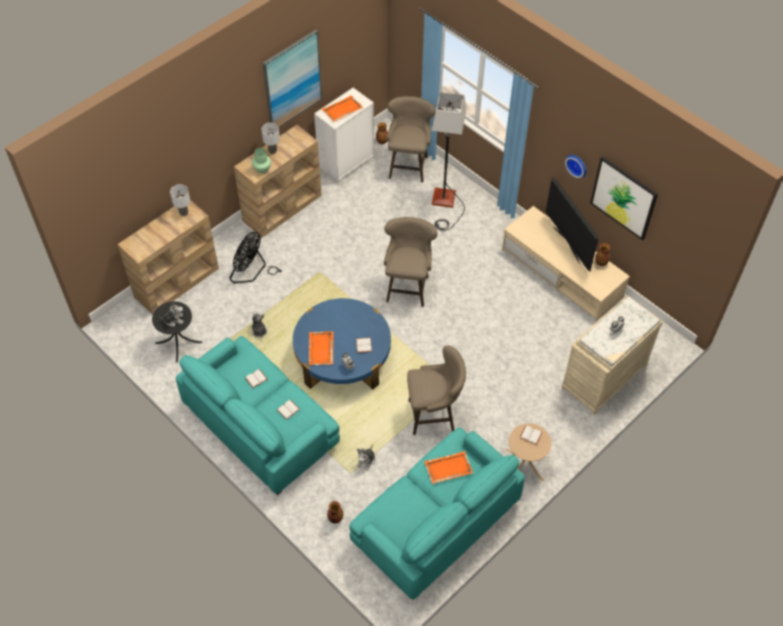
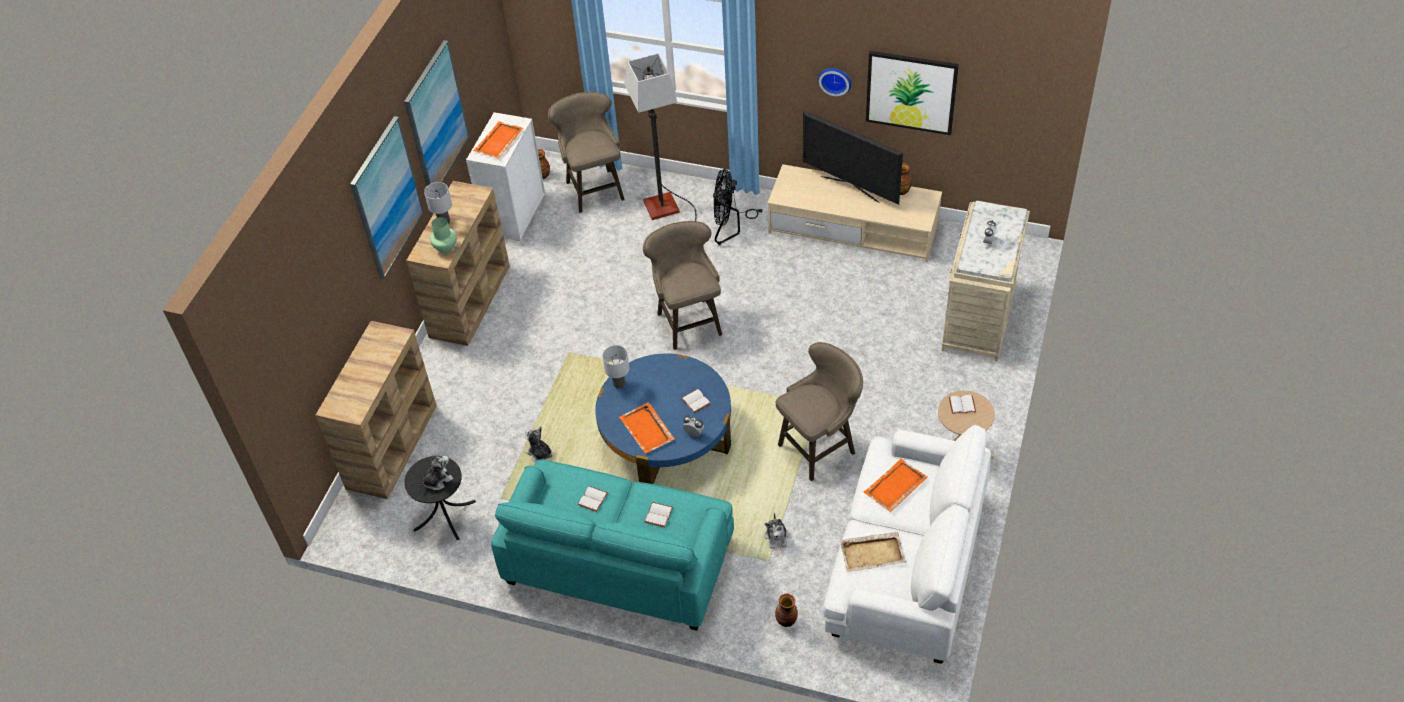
camera: 25 degrees left, 5 degrees down
white table lamp [170,184,190,216] -> white table lamp moved to [602,345,629,388]
black fan [230,232,282,284] -> black fan moved to [713,169,763,245]
turquoise sofa [349,427,525,600] -> white sofa [823,424,991,664]
none -> picture [350,116,424,280]
none -> beige tray [840,532,906,573]

